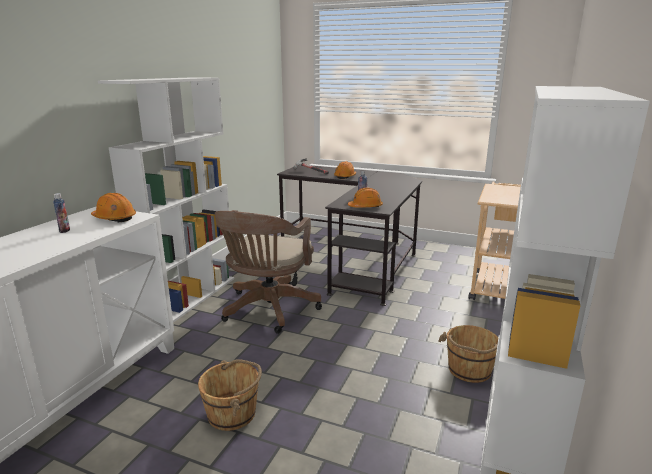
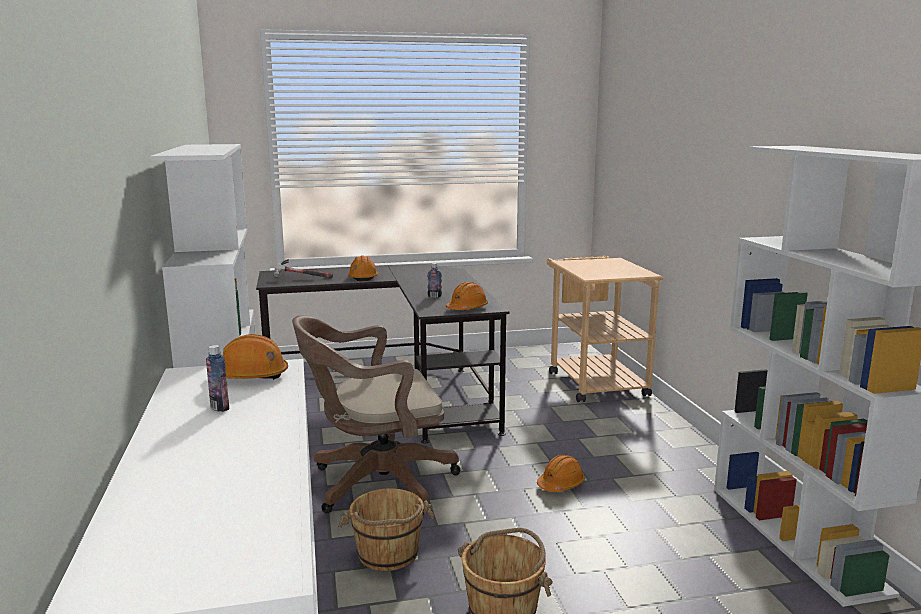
camera: 35 degrees left, 5 degrees down
brown office chair [215,210,322,334] -> brown office chair turned 90 degrees clockwise [292,316,461,514]
brown bucket [438,325,498,383] -> brown bucket moved to [338,489,435,571]
none -> orange hard hat [537,455,585,492]

